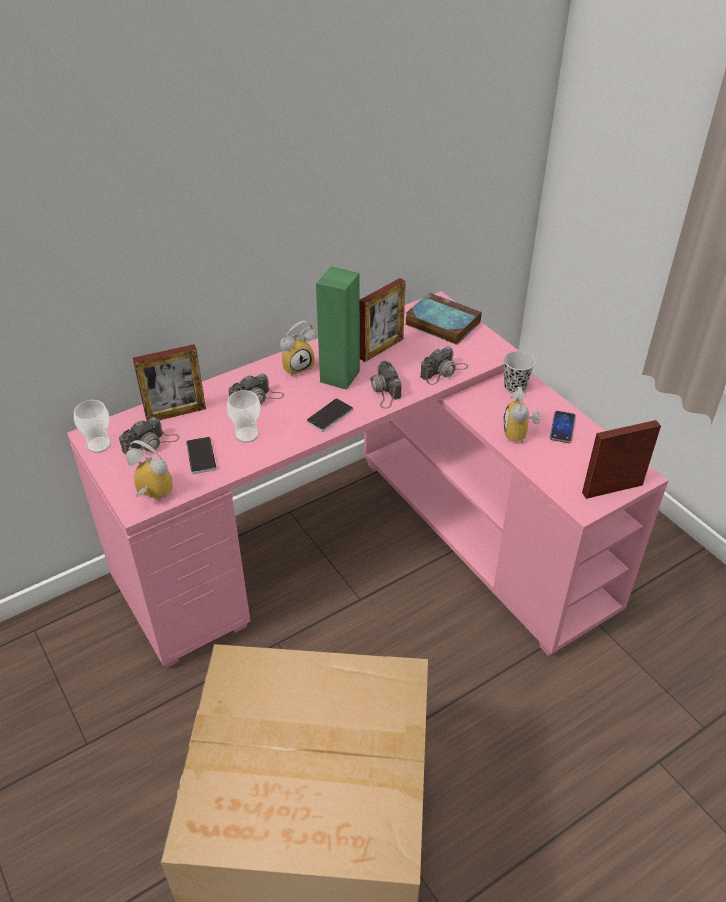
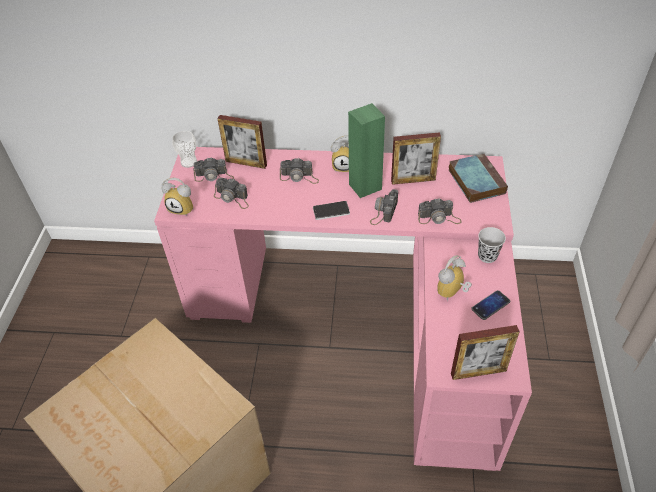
camera: 40 degrees right, 5 degrees up
alarm clock [126,440,173,501] -> alarm clock turned 135 degrees clockwise [161,178,194,216]
phone [186,437,217,474] -> camera [214,178,249,209]
cup [227,390,261,443] -> none
picture frame [582,420,661,499] -> picture frame turned 150 degrees clockwise [451,325,520,380]

